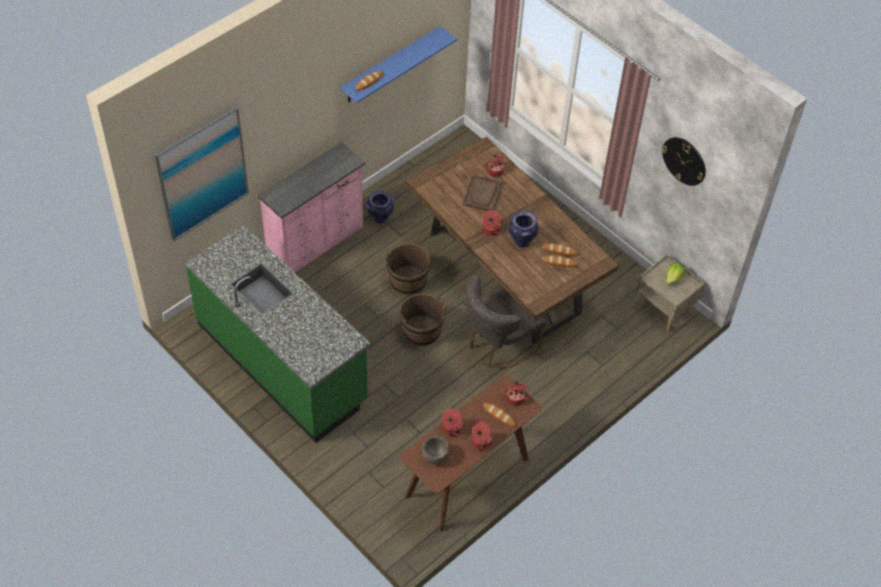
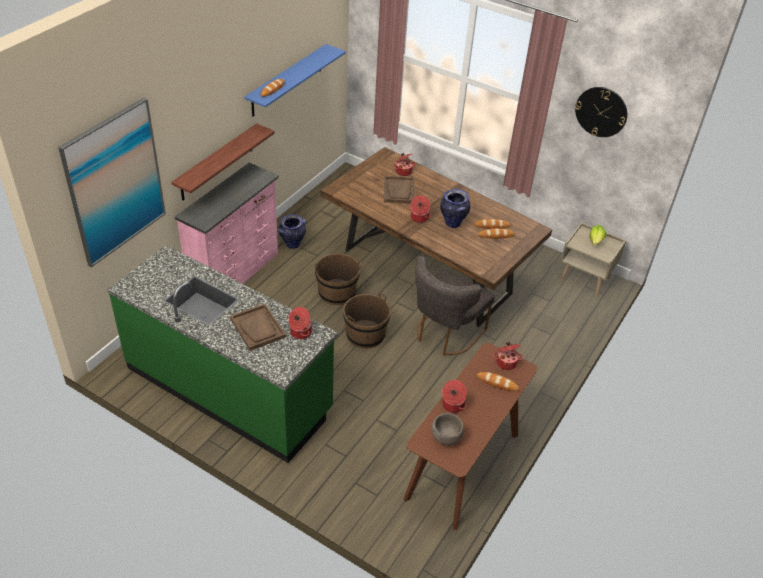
camera: 15 degrees left, 10 degrees down
cooking pot [472,422,492,450] -> cooking pot moved to [288,307,312,339]
none -> shelf [171,123,275,200]
none -> brown tray [230,304,286,351]

